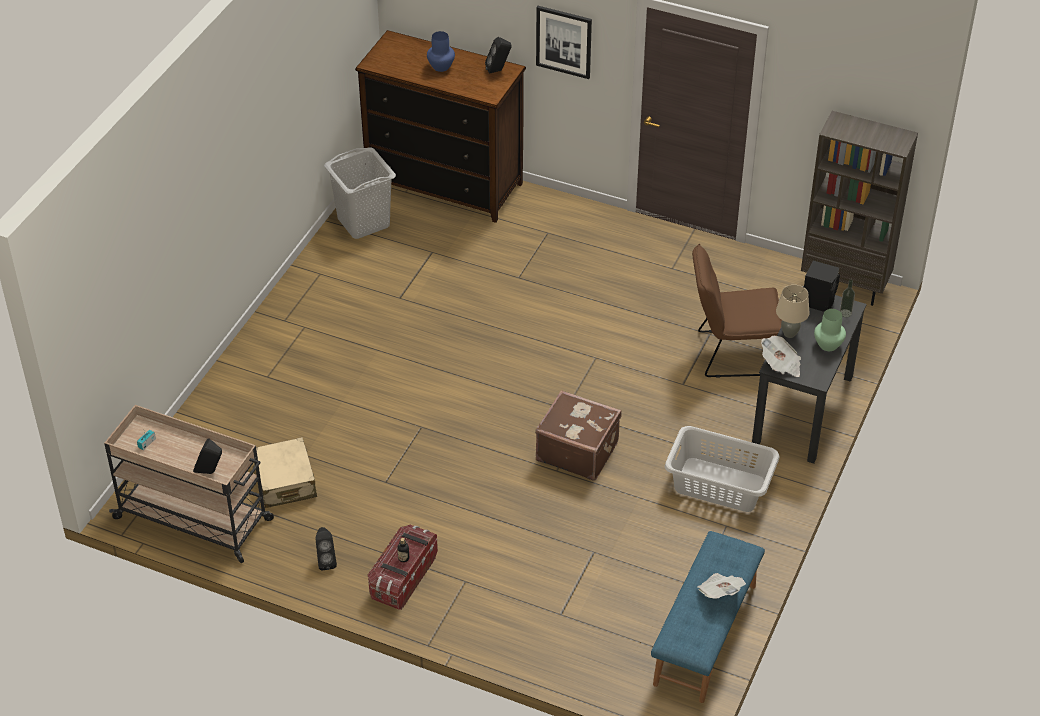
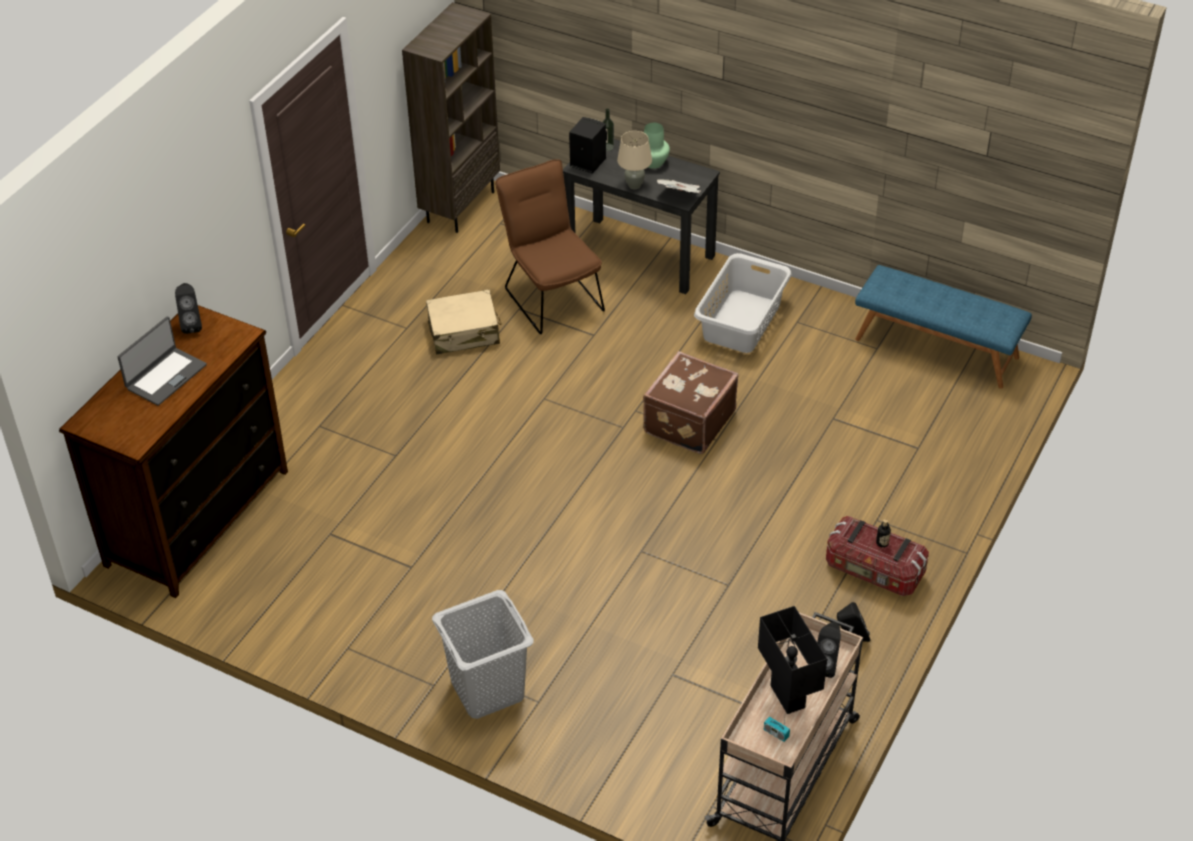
camera: 85 degrees left, 0 degrees up
beige suitcase [253,437,317,508] -> beige suitcase moved to [426,289,502,354]
grey laundry basket [324,147,396,239] -> grey laundry basket moved to [432,590,533,719]
blue vase [427,31,455,72] -> laptop [118,316,207,406]
picture [536,6,592,79] -> none
brown chair [692,244,782,378] -> brown chair turned 150 degrees clockwise [495,159,605,334]
newspaper [697,573,746,599] -> none
none -> black table lamp [758,606,827,714]

